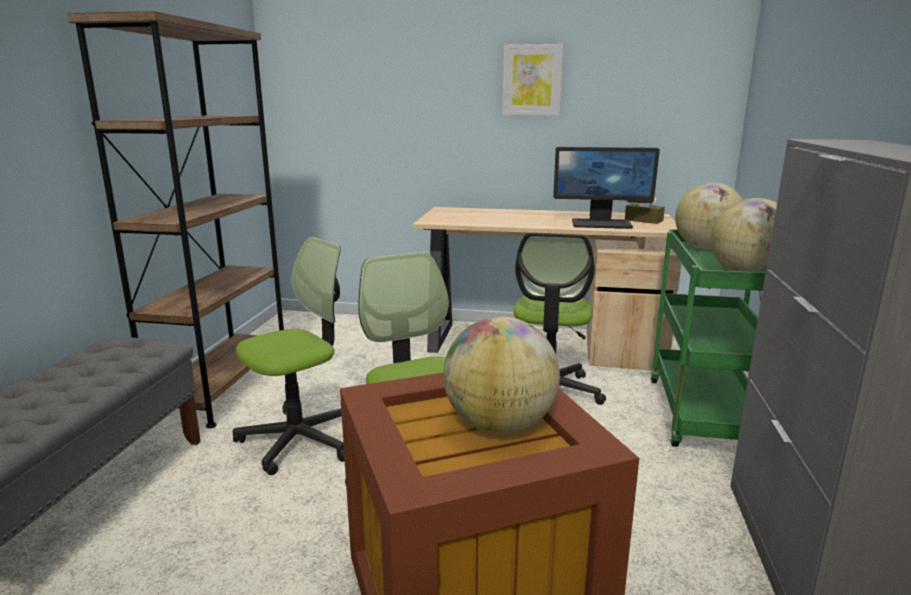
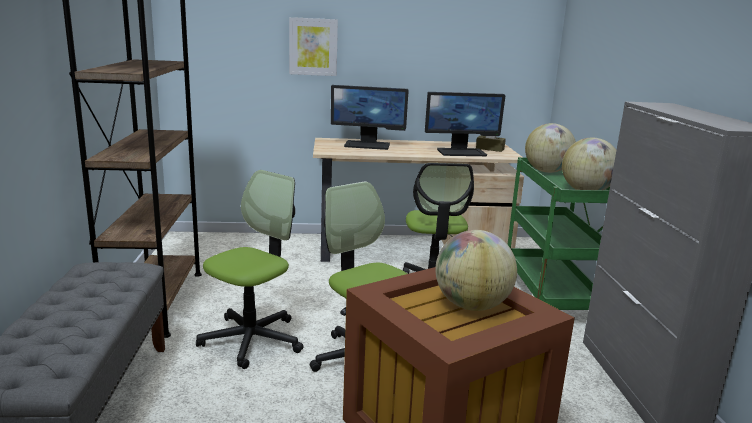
camera: 15 degrees left, 0 degrees up
picture [502,44,563,115] -> picture moved to [289,17,338,76]
none -> monitor [331,85,409,150]

